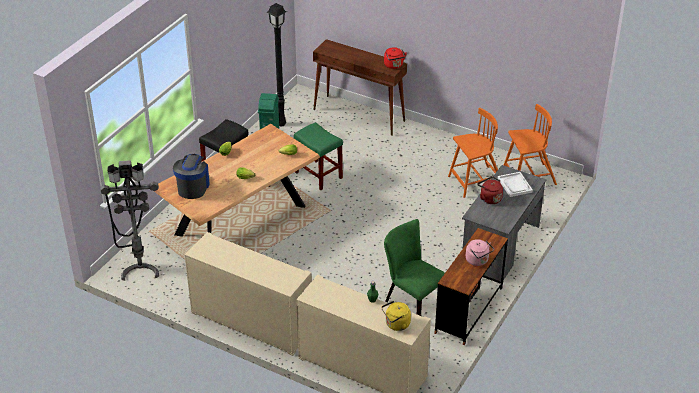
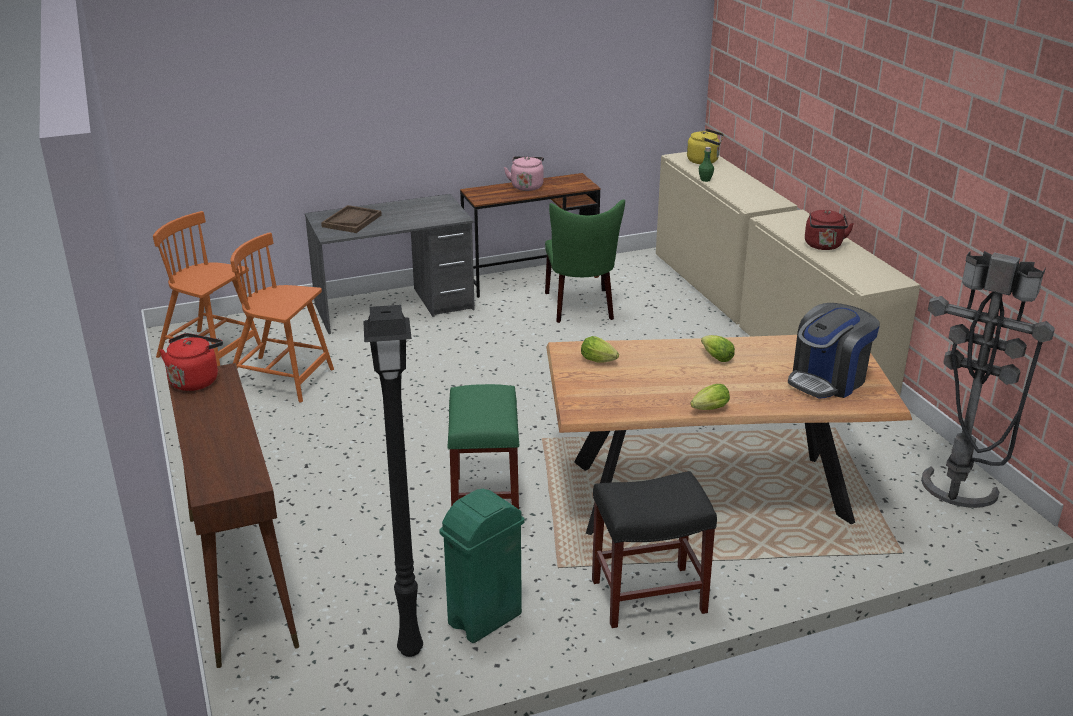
camera: 140 degrees left, 10 degrees down
red kettle [477,176,503,204] -> red kettle moved to [805,210,854,250]
white tray [498,172,533,197] -> brown tray [321,205,382,233]

